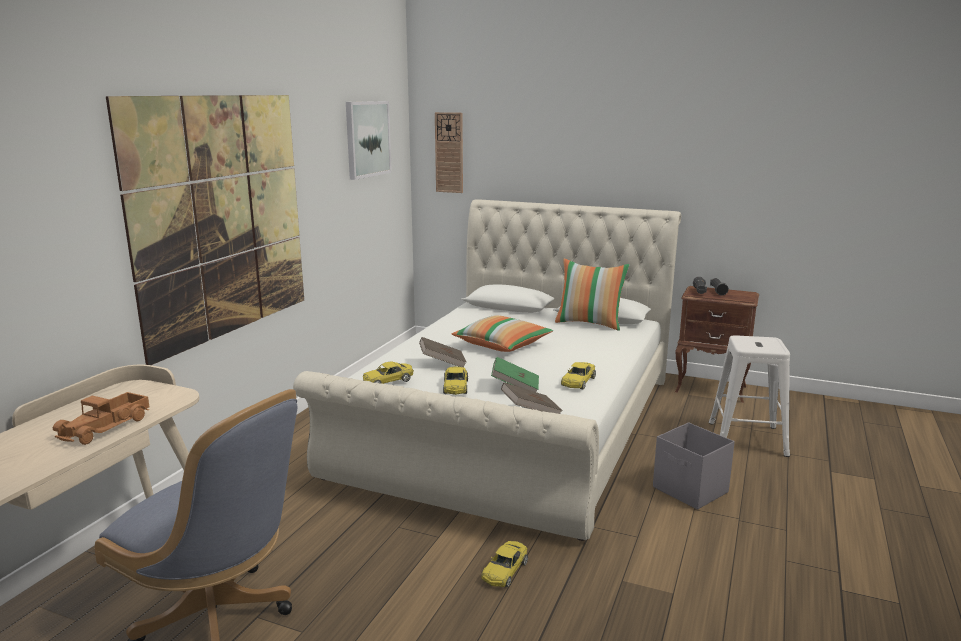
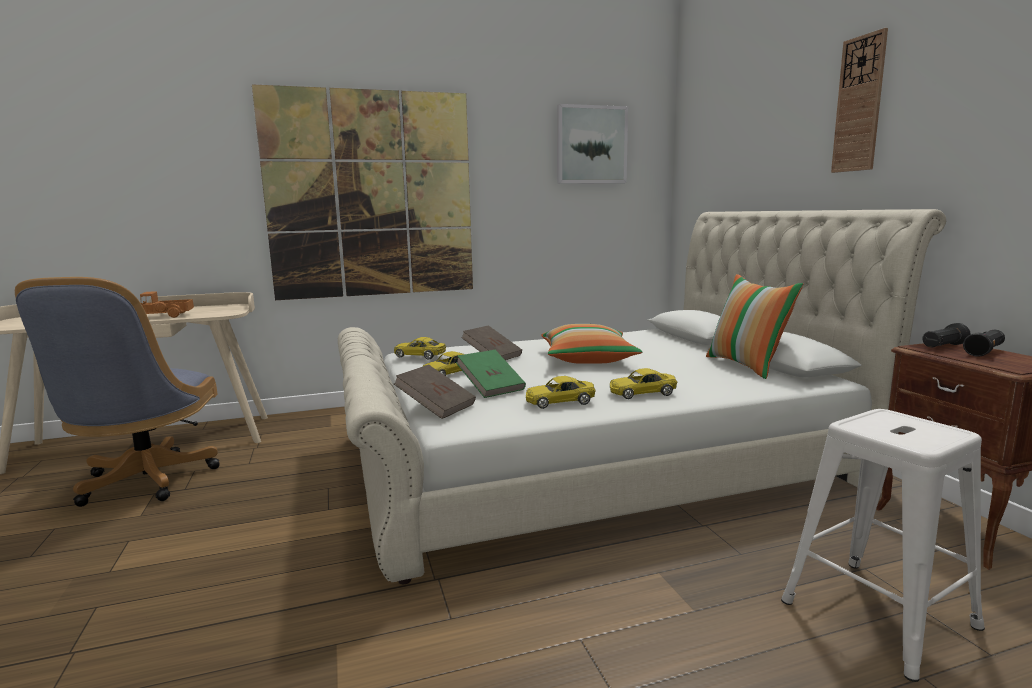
camera: 50 degrees right, 5 degrees down
wall clock [435,112,463,193] -> wall clock moved to [831,28,888,173]
yellow toy car [481,541,528,587] -> yellow toy car moved to [610,368,678,399]
grey storage box [653,423,735,510] -> none

